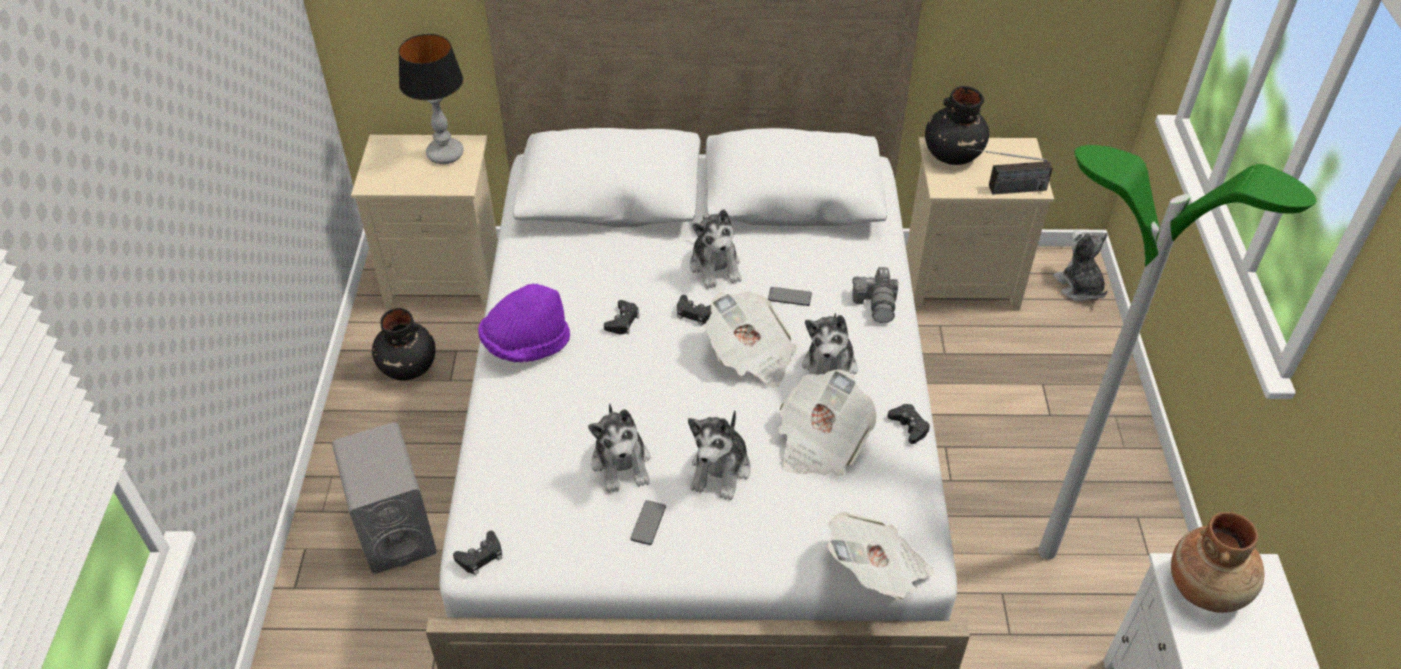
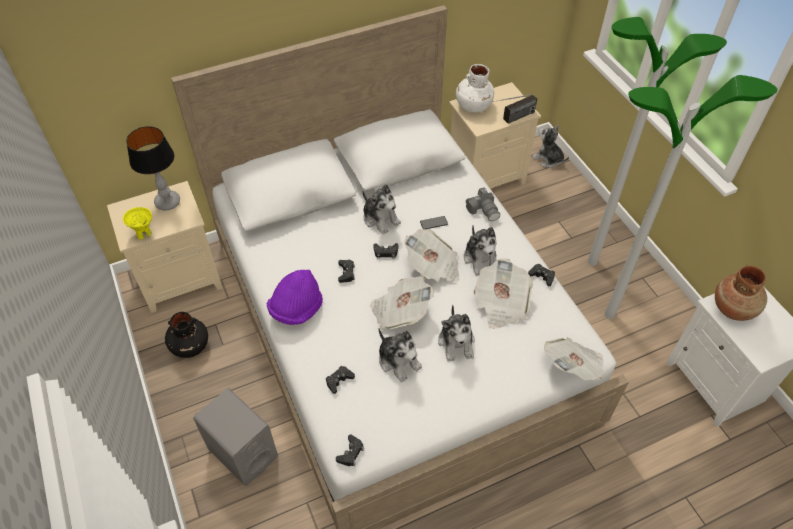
camera: 25 degrees left, 5 degrees up
phone [630,500,666,545] -> none
black vase [925,86,989,165] -> white vase [456,64,494,113]
none -> yellow bowl [123,207,152,240]
none -> black game controller [326,366,355,394]
none -> newspaper [370,276,434,330]
none -> floor lamp [588,17,727,266]

